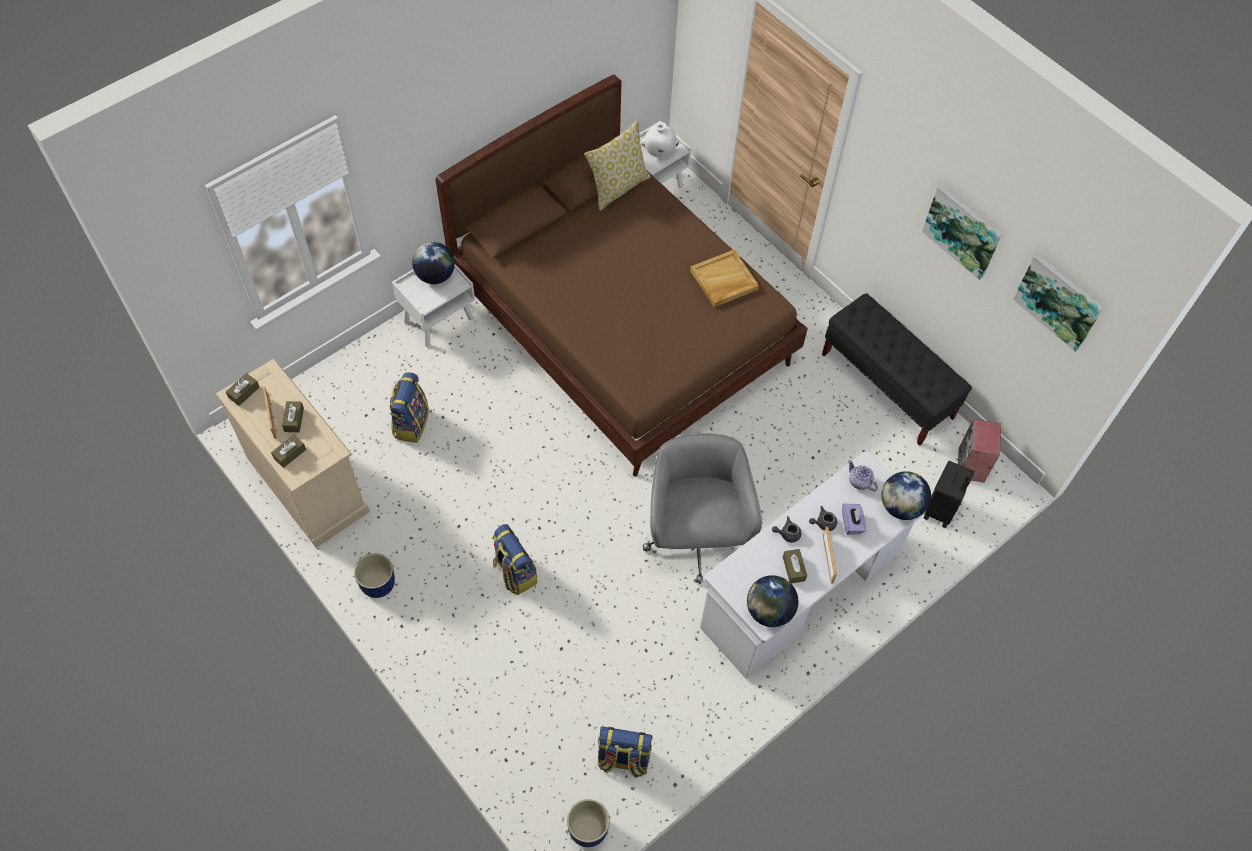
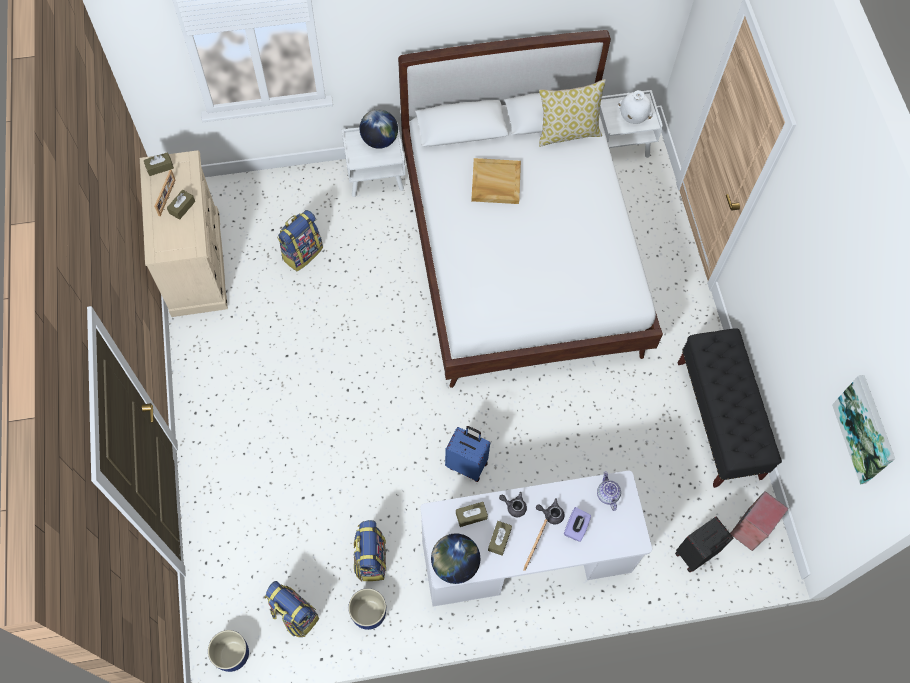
camera: 30 degrees right, 5 degrees up
brown tissue box [271,435,306,468] -> brown tissue box moved to [456,502,488,527]
blue planter [354,553,395,598] -> blue planter moved to [348,588,386,630]
brown bed [435,74,808,477] -> white bed [398,30,663,388]
backpack [492,524,538,595] -> backpack moved to [354,520,386,582]
grey office chair [643,433,762,584] -> blue suitcase [445,426,490,482]
beige tray [690,249,759,307] -> beige tray moved to [471,158,521,204]
globe [881,471,931,520] -> none
picture [922,185,1002,280] -> none

